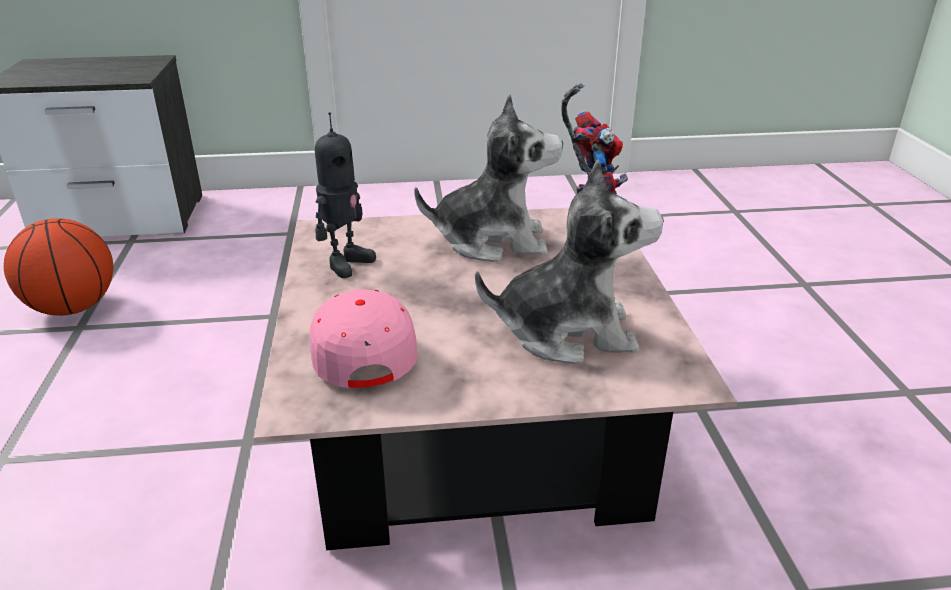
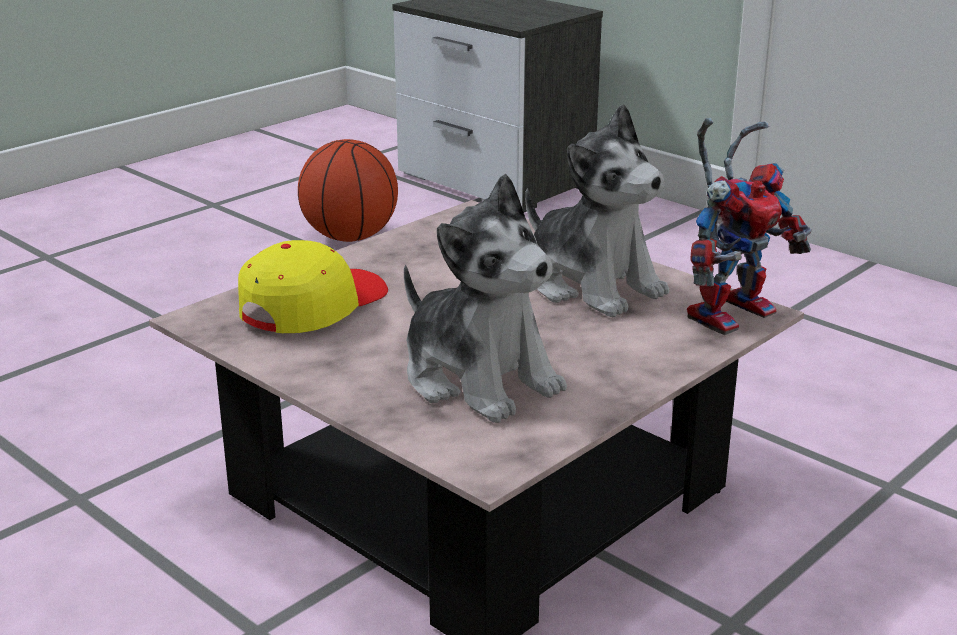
camera: 50 degrees right, 5 degrees down
pink cap [310,289,418,388] -> yellow cap [238,240,388,333]
toy robot [315,112,376,278] -> none

